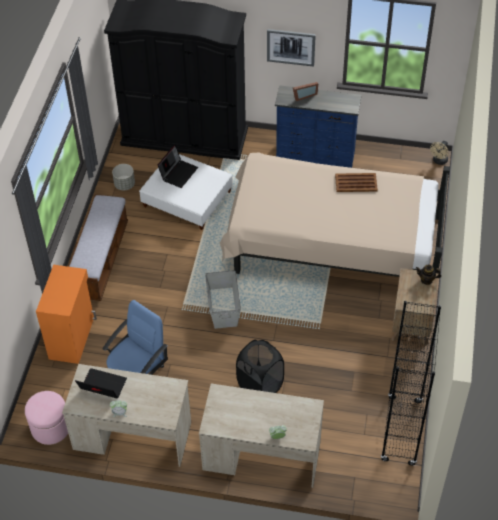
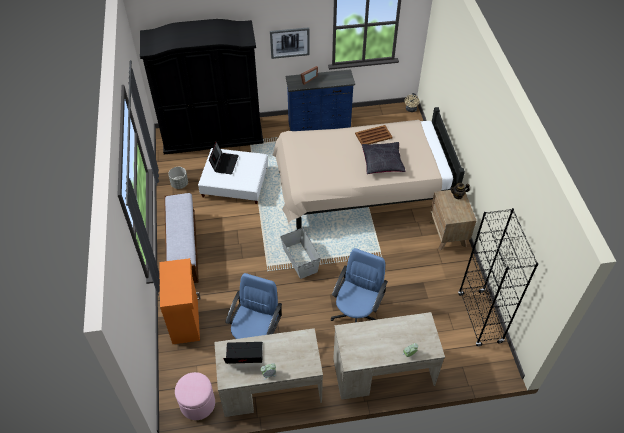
camera: 20 degrees left, 0 degrees up
black laundry basket [236,340,284,393] -> blue office chair [331,248,388,323]
none -> black pillow [362,142,406,174]

